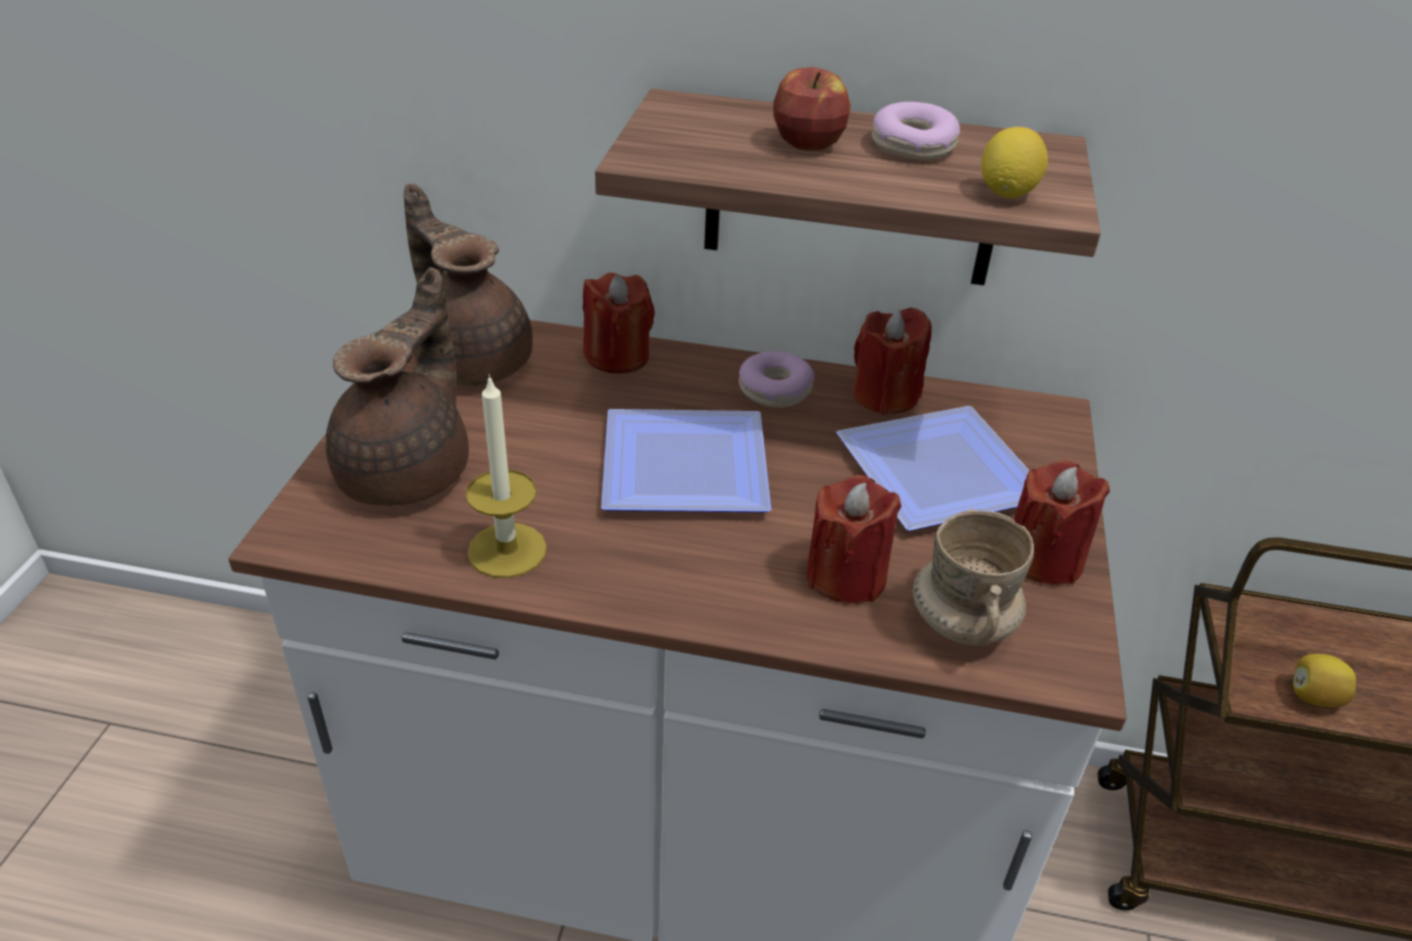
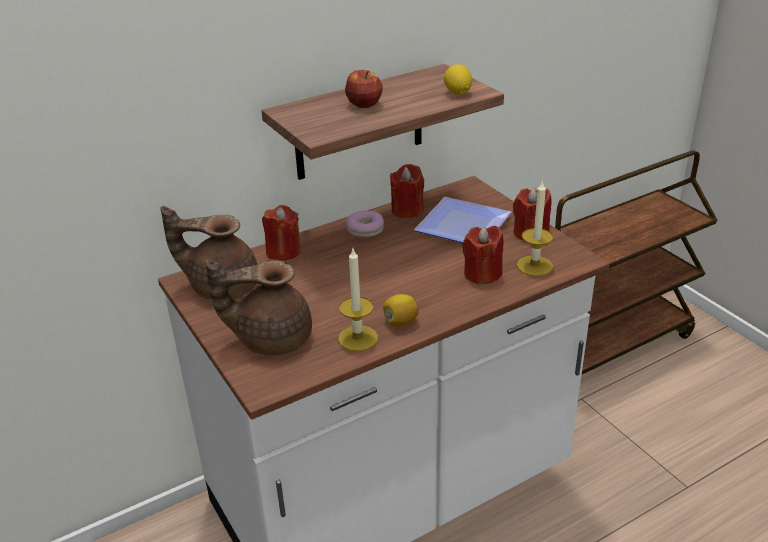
camera: 40 degrees left, 5 degrees down
brown teapot [326,267,469,506] -> brown teapot turned 75 degrees counterclockwise [205,260,312,355]
plate [601,409,771,512] -> none
donut [872,102,960,160] -> none
beige mug [913,509,1034,646] -> candle [517,180,553,276]
lemon [1293,654,1356,707] -> lemon moved to [383,294,419,326]

